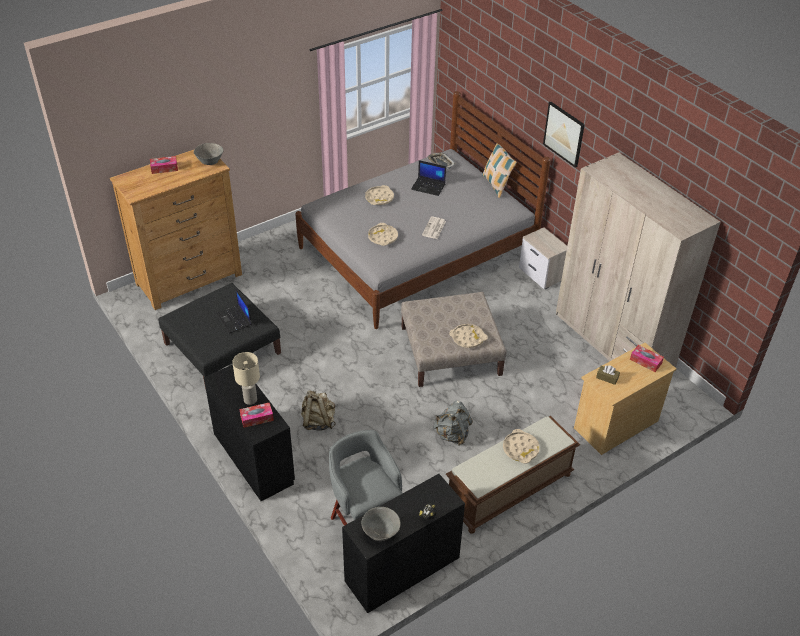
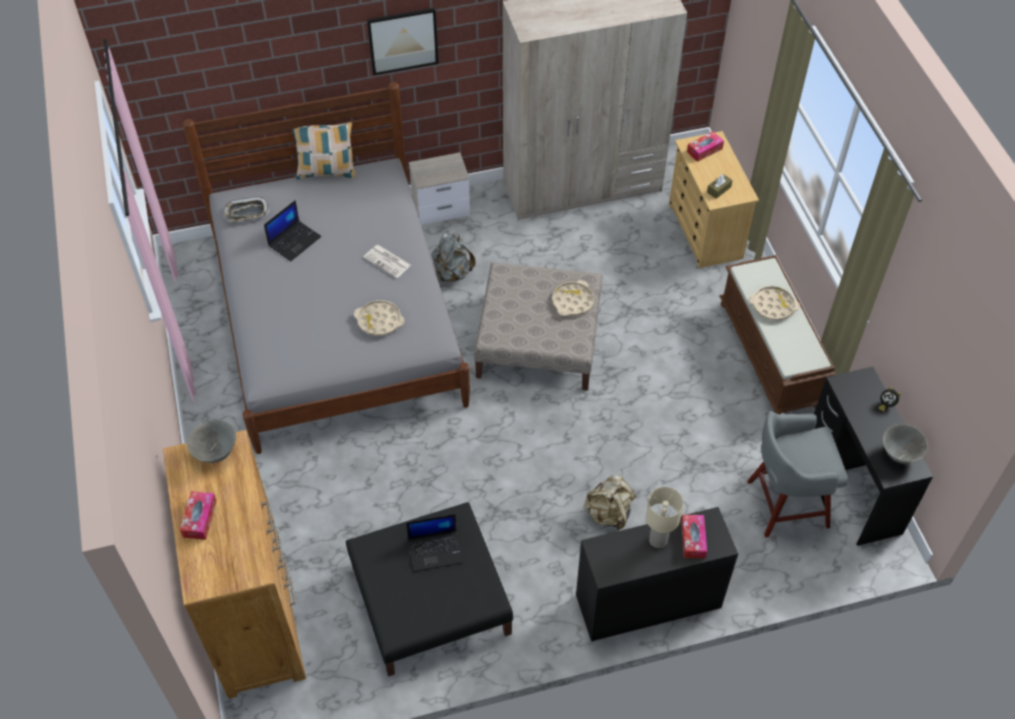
camera: 70 degrees left, 10 degrees up
beige tray [365,185,394,205] -> none
grey backpack [433,401,473,446] -> grey backpack moved to [432,233,475,282]

